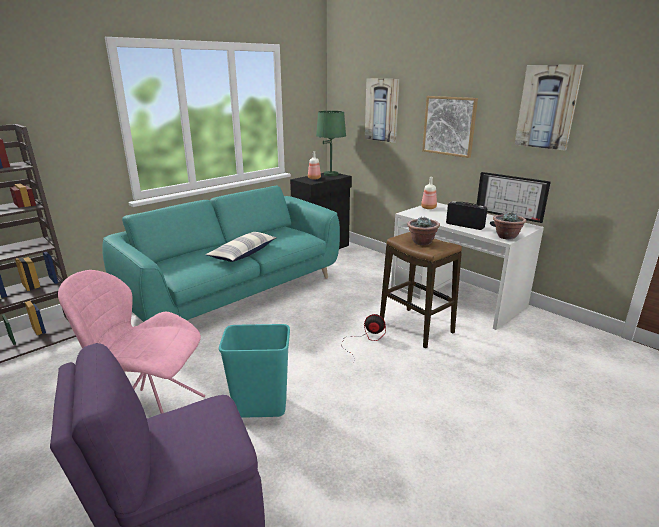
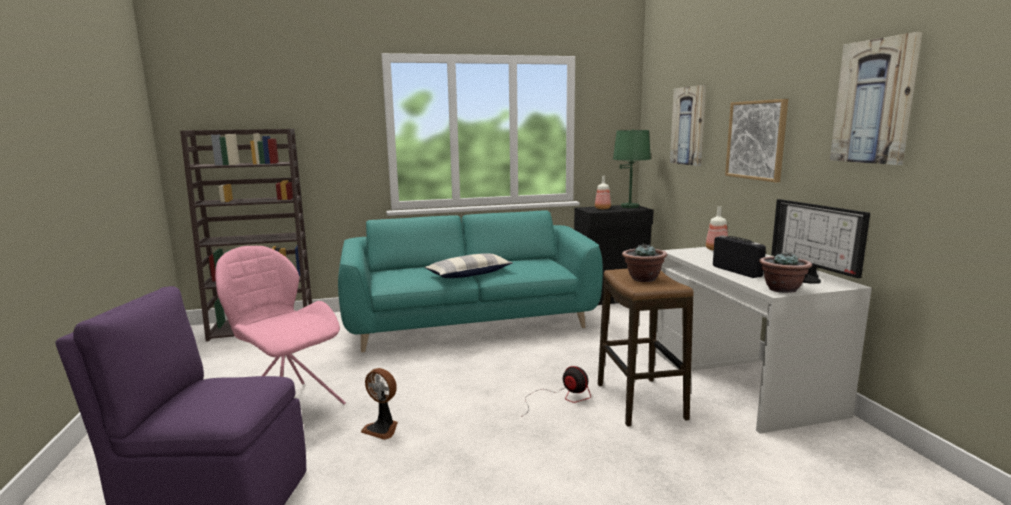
camera: 30 degrees right, 10 degrees down
turquoise trash can [219,324,290,418] -> fan [361,368,398,440]

